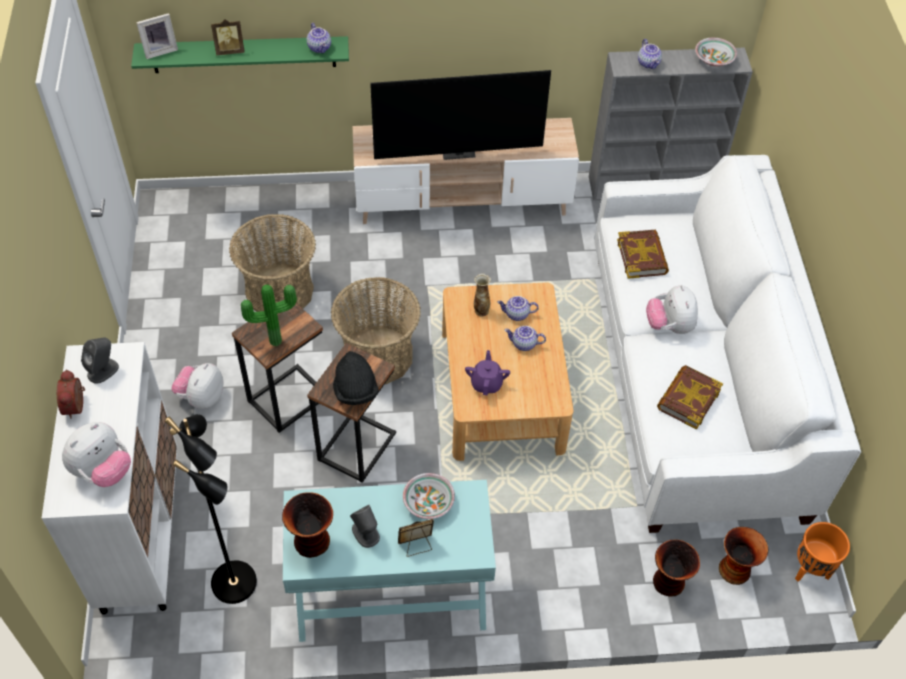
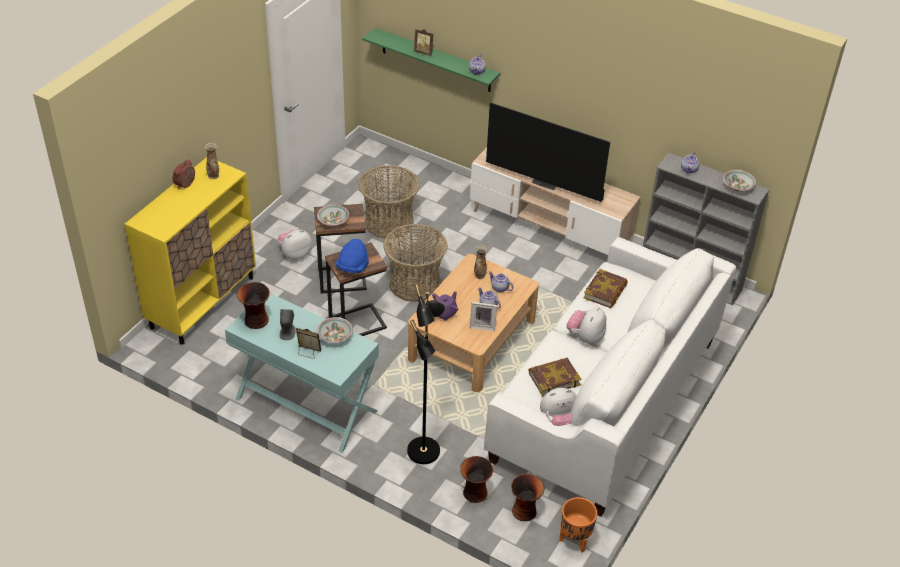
camera: 35 degrees right, 10 degrees down
white cabinet [42,342,177,615] -> yellow cabinet [125,157,256,345]
plush toy [62,422,131,487] -> plush toy moved to [540,388,577,426]
grey speaker [81,337,119,384] -> vase [205,143,219,179]
picture frame [136,13,178,59] -> picture frame moved to [470,302,497,331]
black floor lamp [165,414,257,604] -> black floor lamp moved to [407,284,445,464]
potted plant [241,284,297,346] -> bowl [317,205,349,226]
black hat [333,351,379,405] -> blue hat [335,239,369,273]

